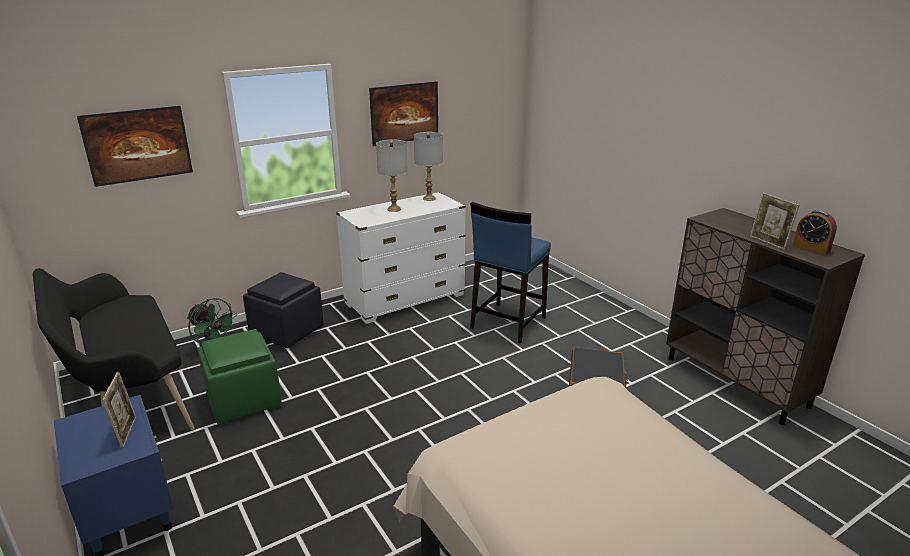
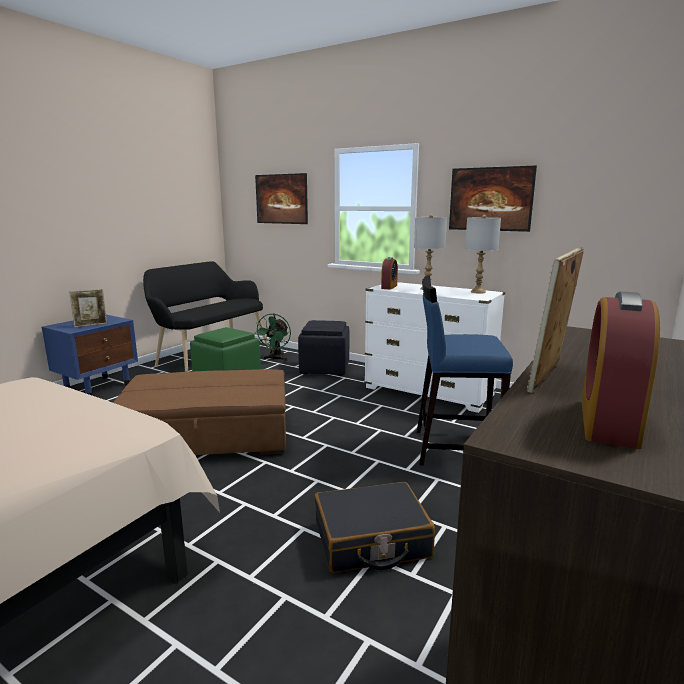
camera: 65 degrees right, 10 degrees down
none -> brown ottoman [113,369,286,455]
none -> alarm clock [381,257,398,290]

